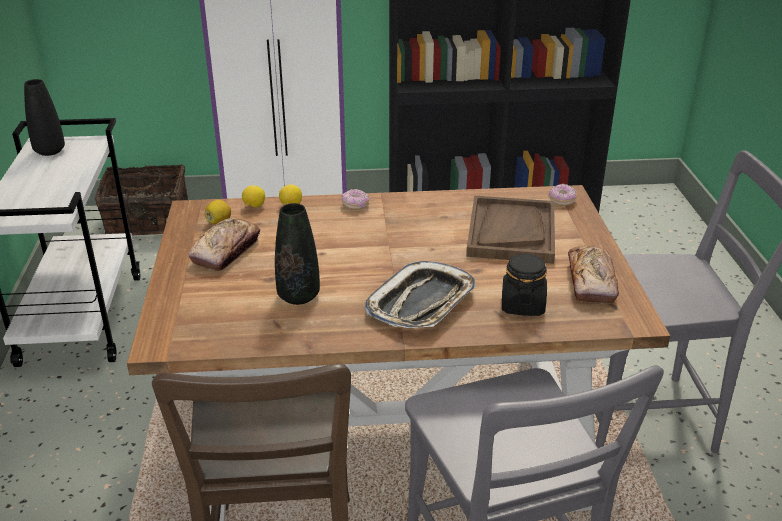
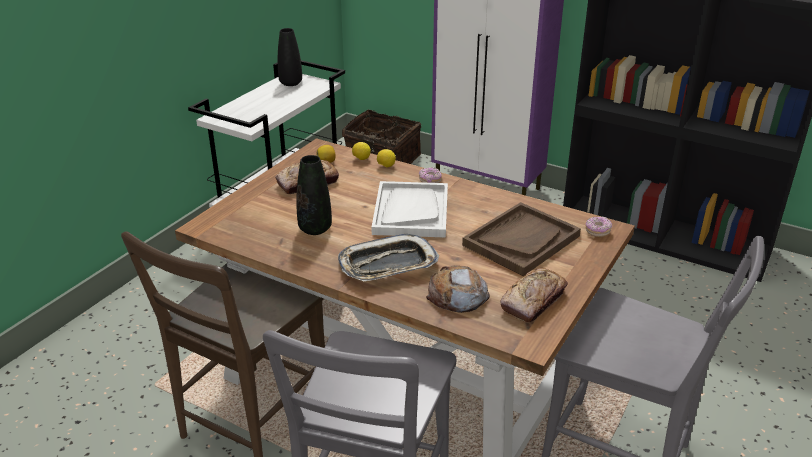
camera: 35 degrees right, 0 degrees up
black jar [502,254,547,316] -> bread [426,265,490,313]
none -> white tray [372,181,448,238]

